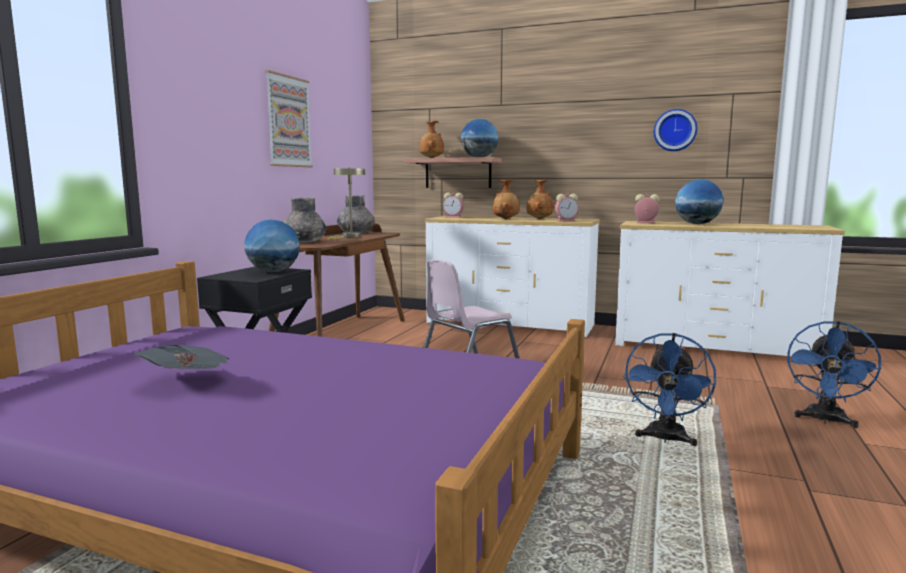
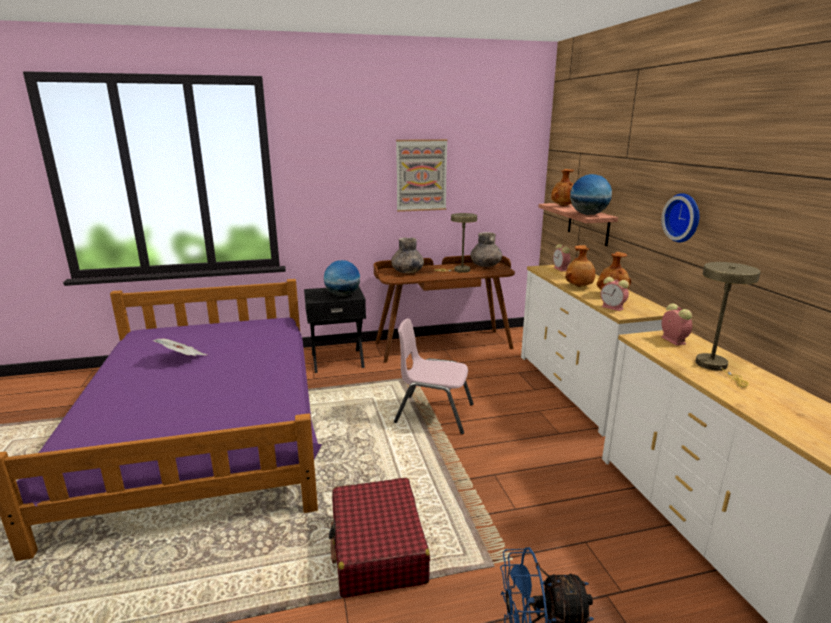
camera: 55 degrees right, 10 degrees up
blue fan [623,333,716,446] -> red suitcase [329,478,430,598]
wall clock [654,109,697,151] -> wall clock moved to [662,193,699,242]
globe [675,179,723,224] -> beige table lamp [696,262,761,387]

